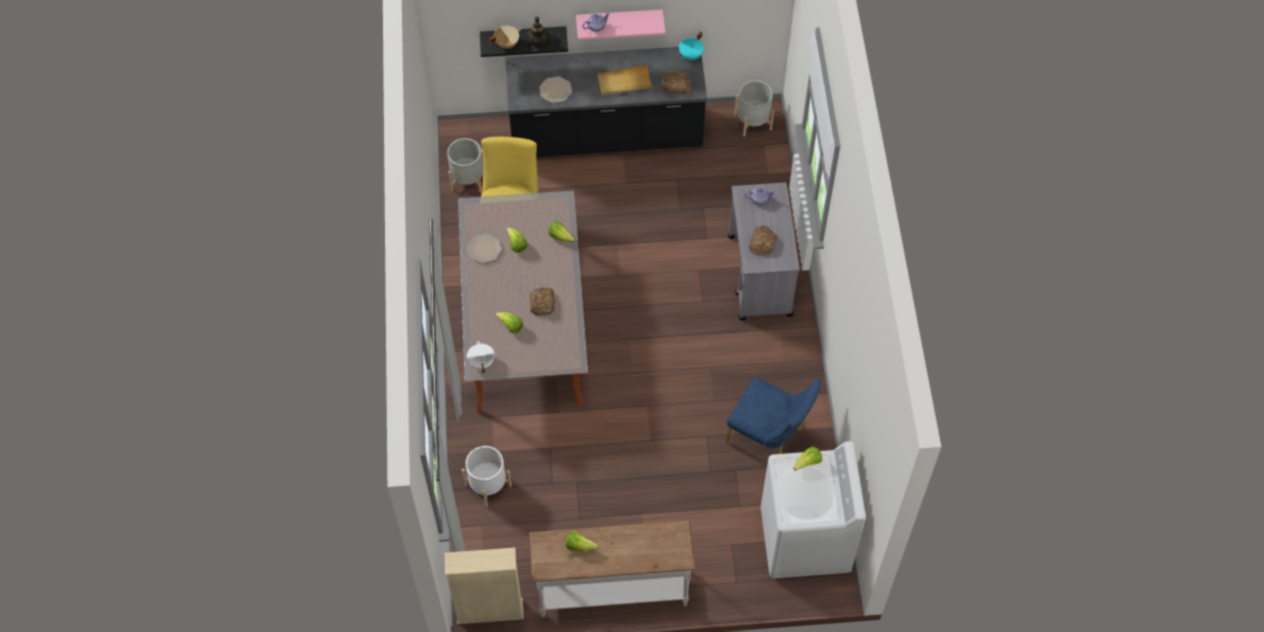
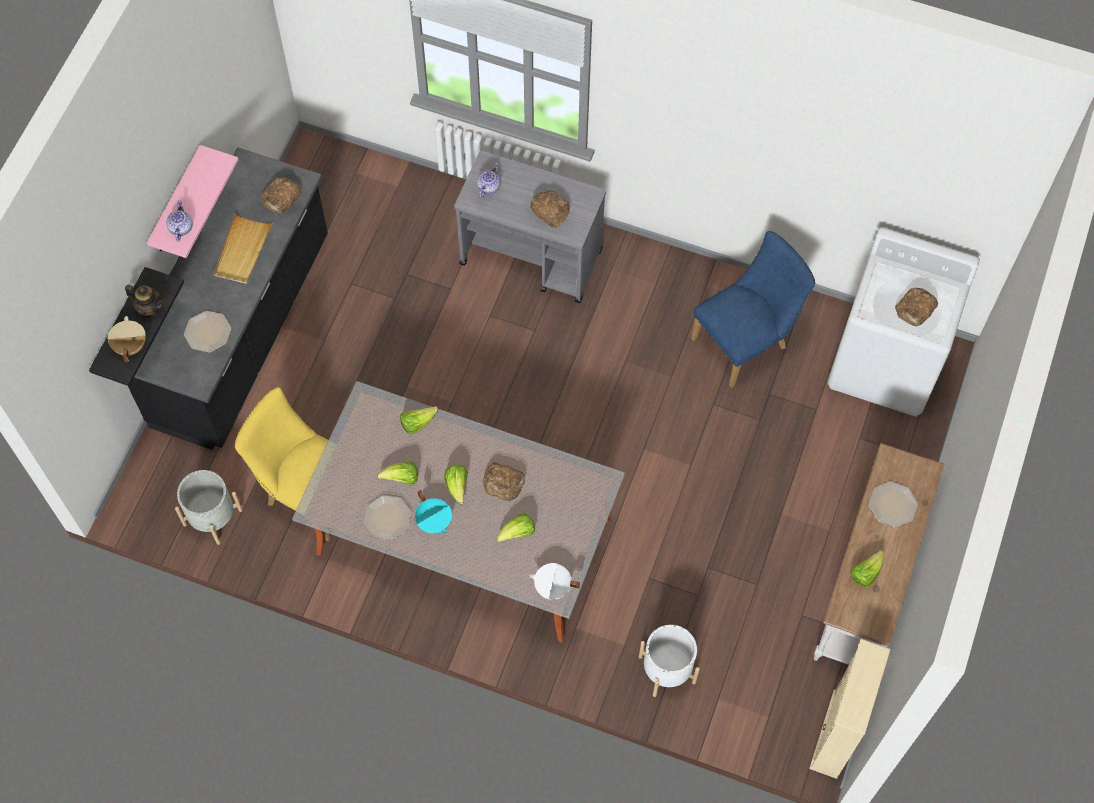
camera: 65 degrees left, 5 degrees up
turquoise cooking pot [679,31,704,60] -> turquoise cooking pot moved to [415,490,452,534]
grey planter [734,80,774,137] -> none
lettuce [793,446,822,471] -> lettuce moved to [444,465,468,504]
none -> plate [869,482,918,527]
none -> bread [895,288,938,326]

